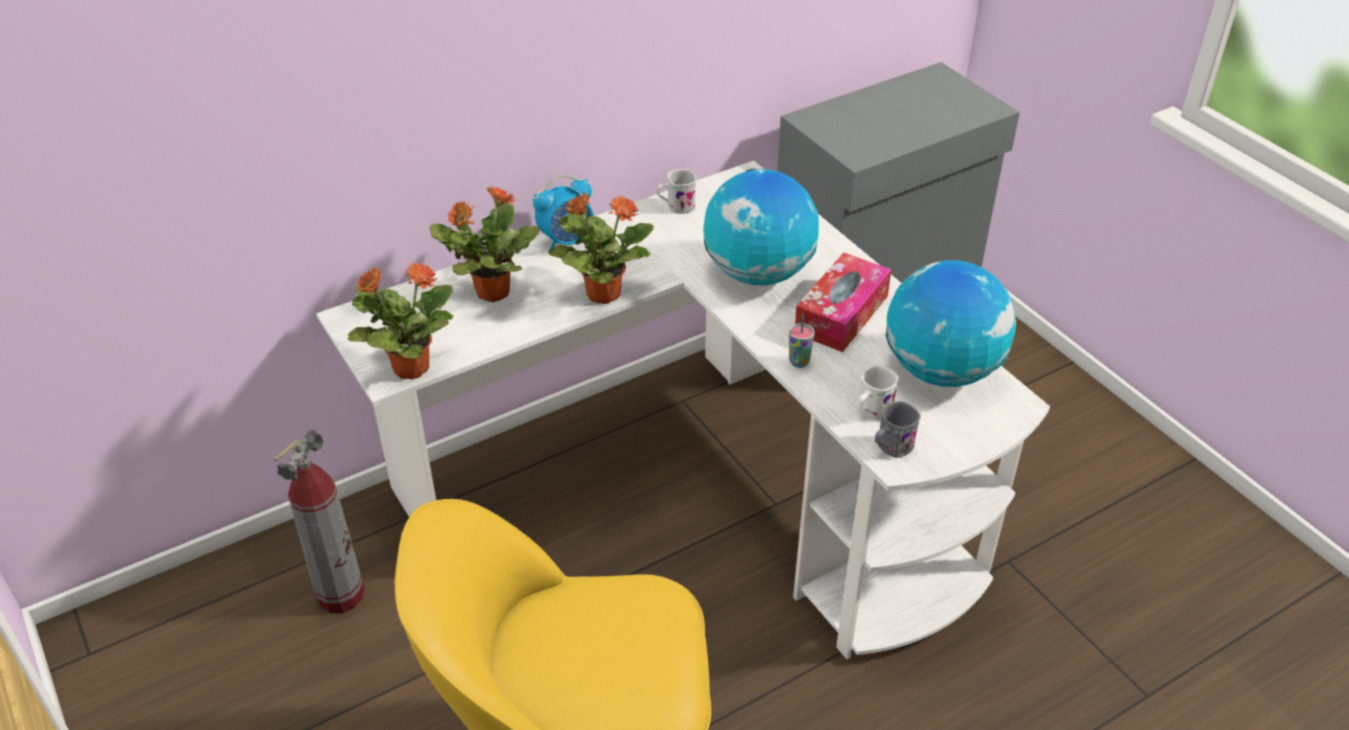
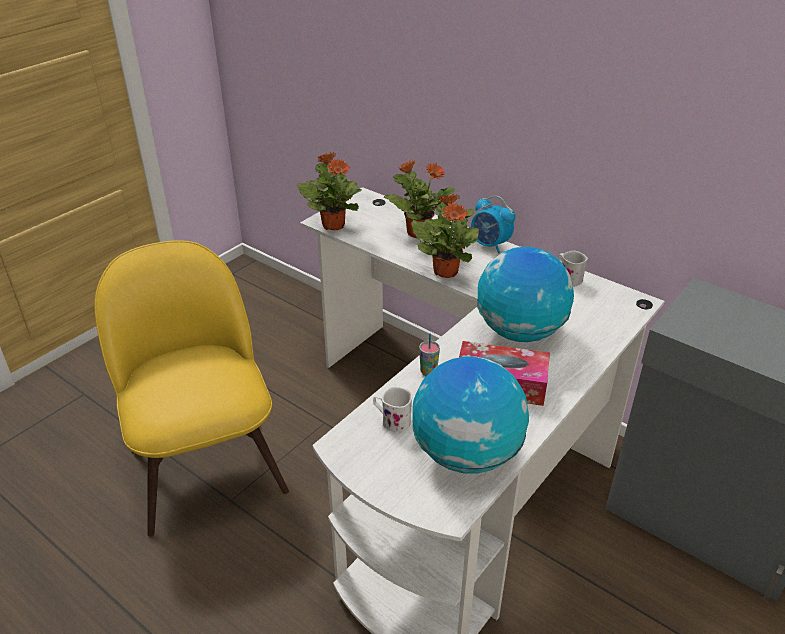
camera: 70 degrees right, 5 degrees down
fire extinguisher [274,429,365,613] -> none
grey mug [875,401,921,458] -> none

